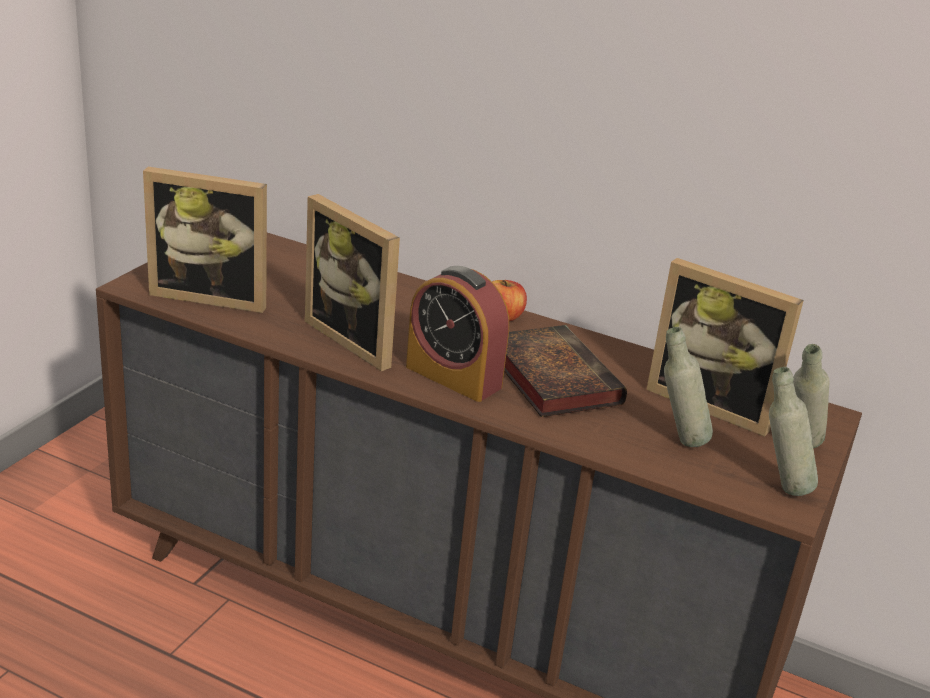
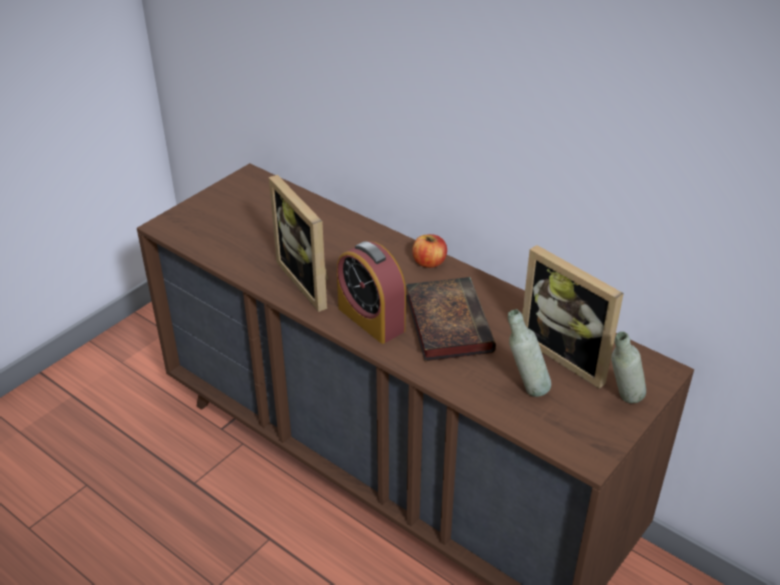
camera: 15 degrees right, 10 degrees up
picture frame [143,167,267,313] -> none
grey bottle [769,367,818,496] -> none

